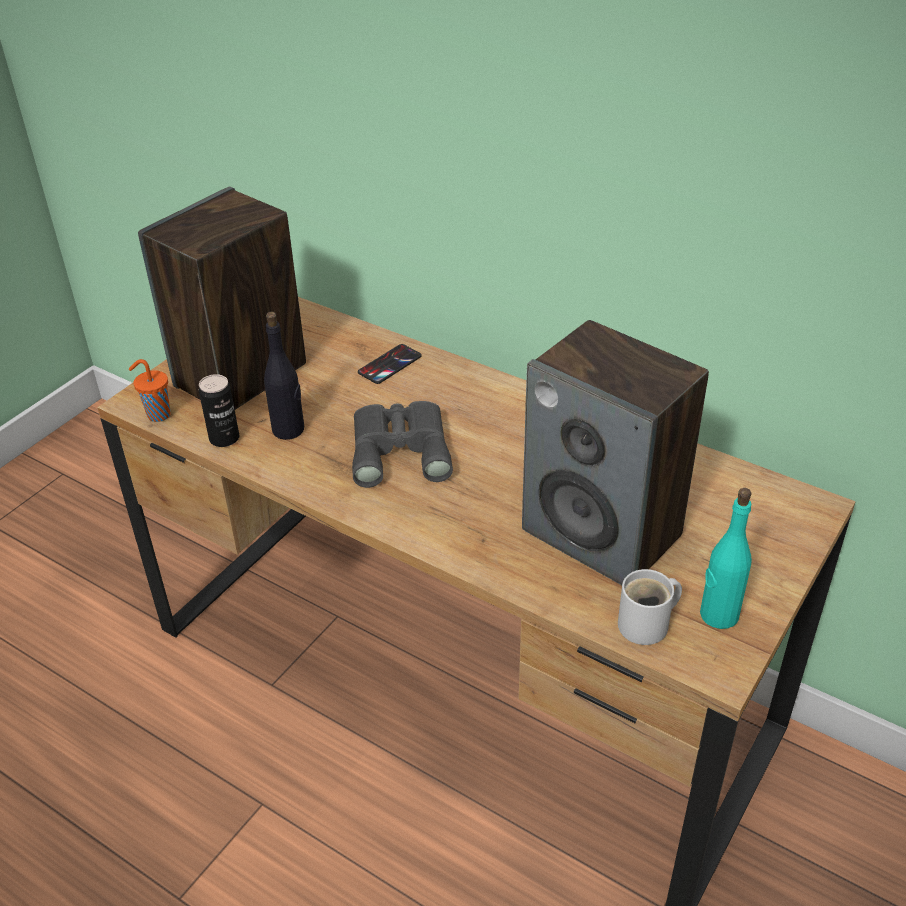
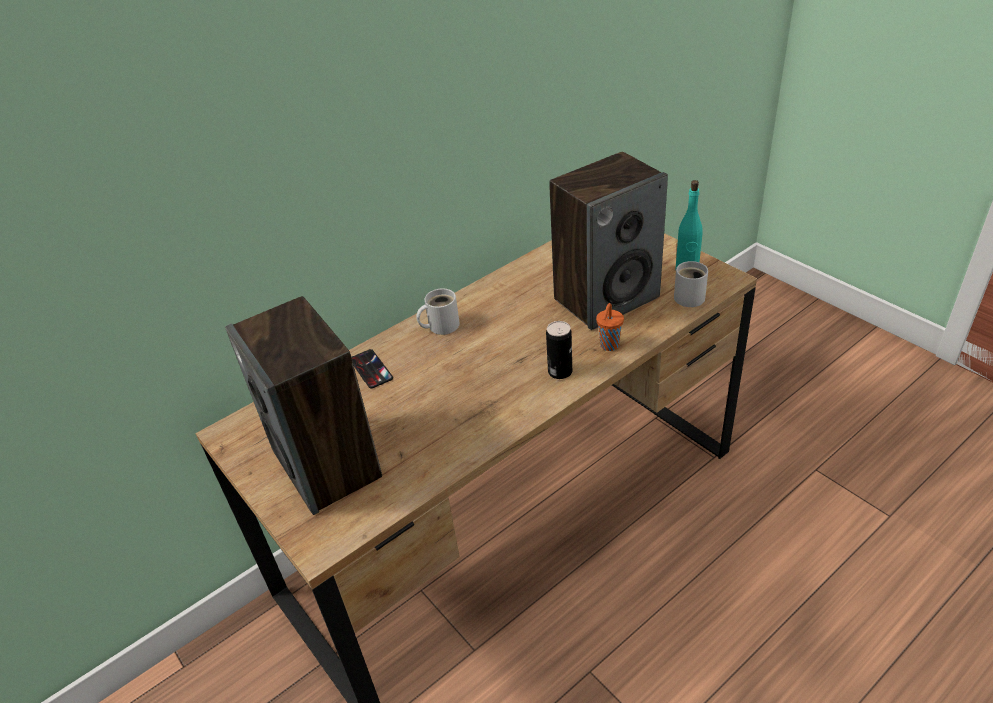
camera: 70 degrees left, 0 degrees up
orange cup [129,359,171,422] -> orange cup moved to [596,303,624,351]
can [199,374,239,447] -> can moved to [546,321,572,379]
black bottle [264,312,304,440] -> none
grey binoculars [352,401,453,488] -> none
none -> white mug [416,289,460,335]

